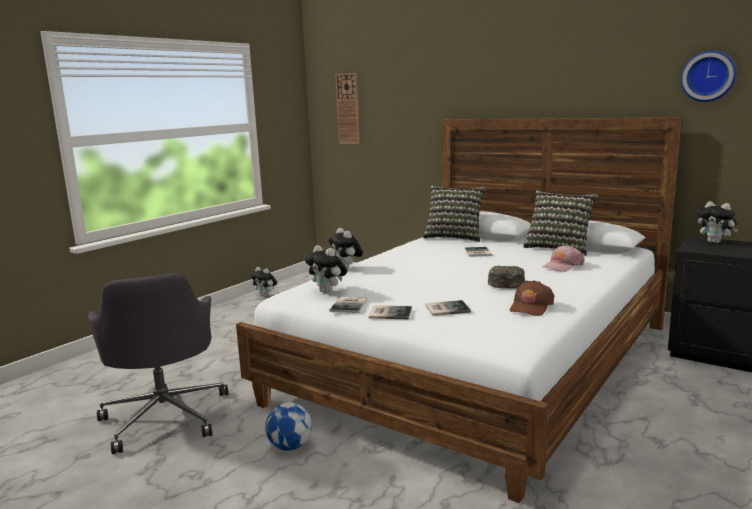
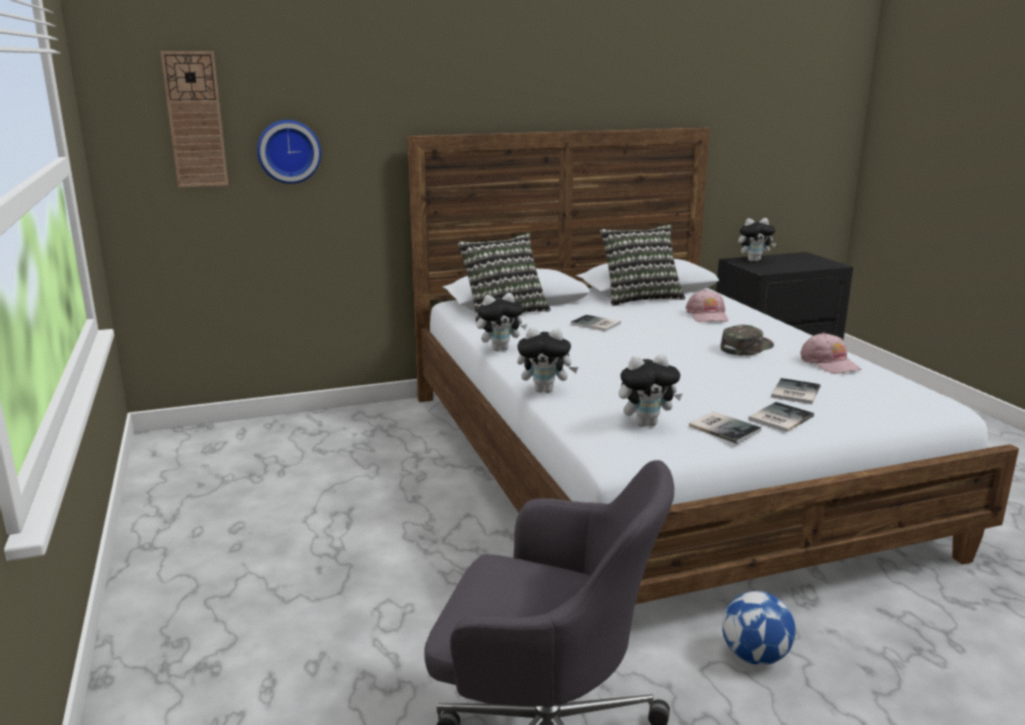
camera: 55 degrees left, 5 degrees up
plush toy [250,267,277,297] -> plush toy moved to [477,293,527,351]
brown cap [510,280,554,316] -> pink cap [800,333,861,374]
wall clock [681,50,737,102] -> wall clock moved to [257,120,321,184]

